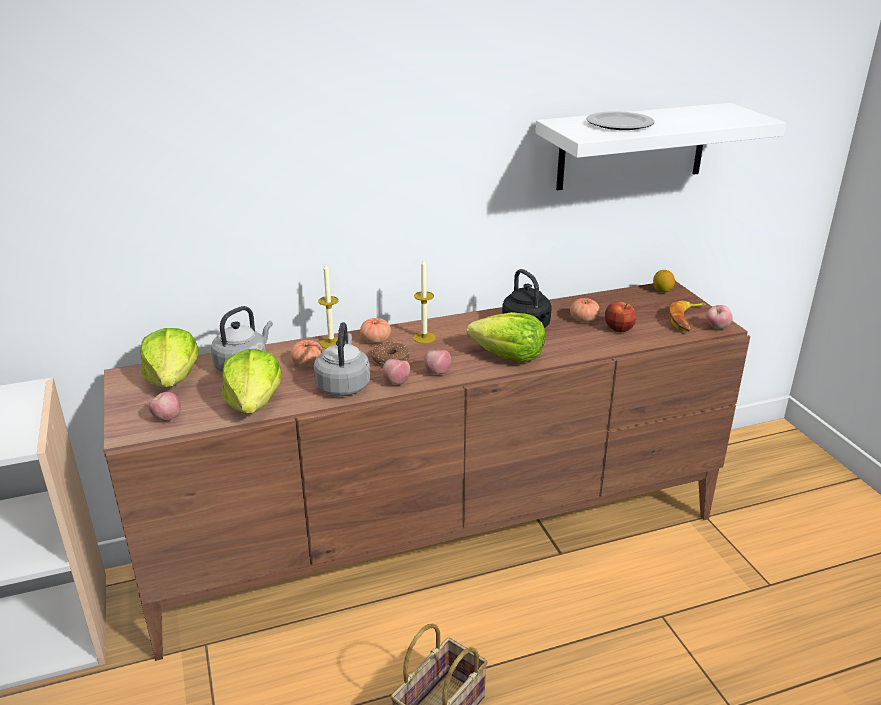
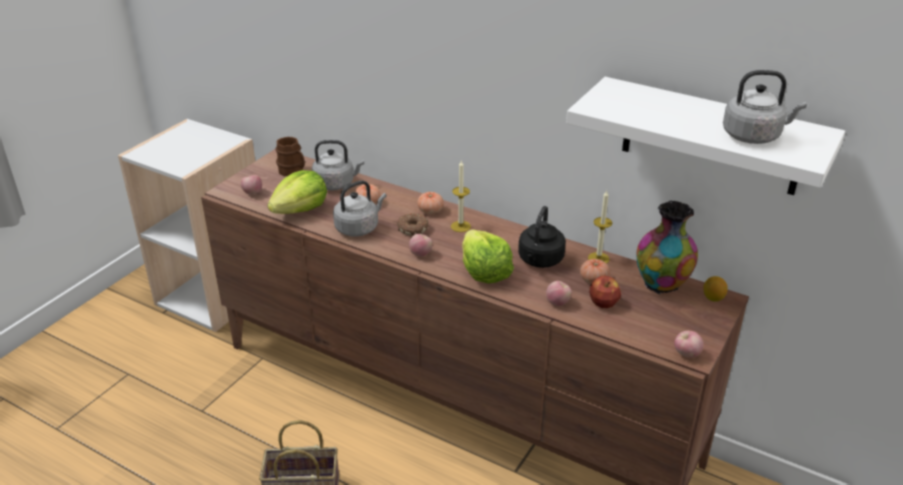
camera: 50 degrees right, 5 degrees up
lettuce [140,328,199,387] -> brown mug [275,137,305,176]
candle [318,264,338,348] -> candle moved to [588,191,612,264]
apple [383,359,410,385] -> apple moved to [546,281,572,306]
plate [586,111,655,130] -> none
banana [669,300,706,332] -> none
none -> vase [636,201,698,295]
none -> grey kettle [723,70,807,144]

